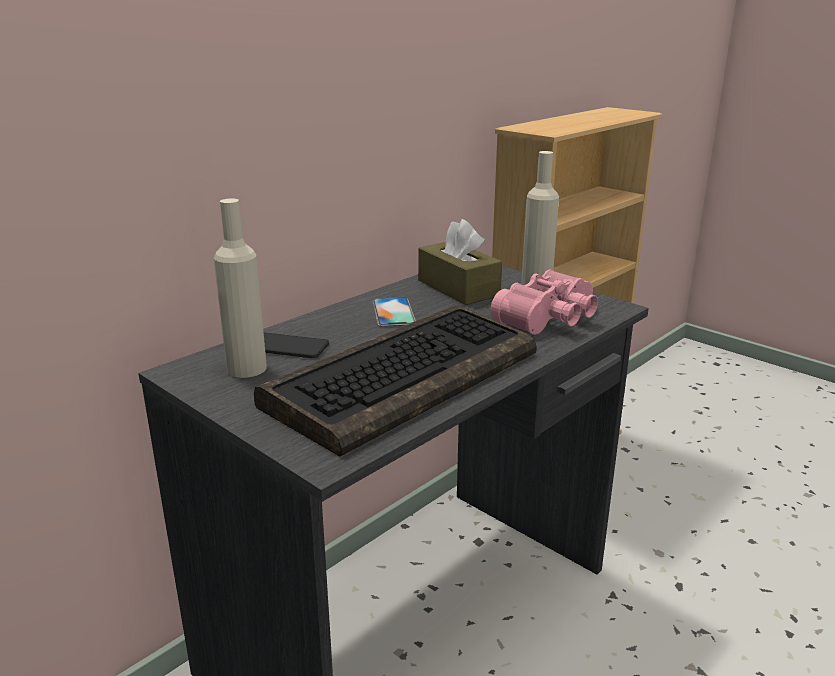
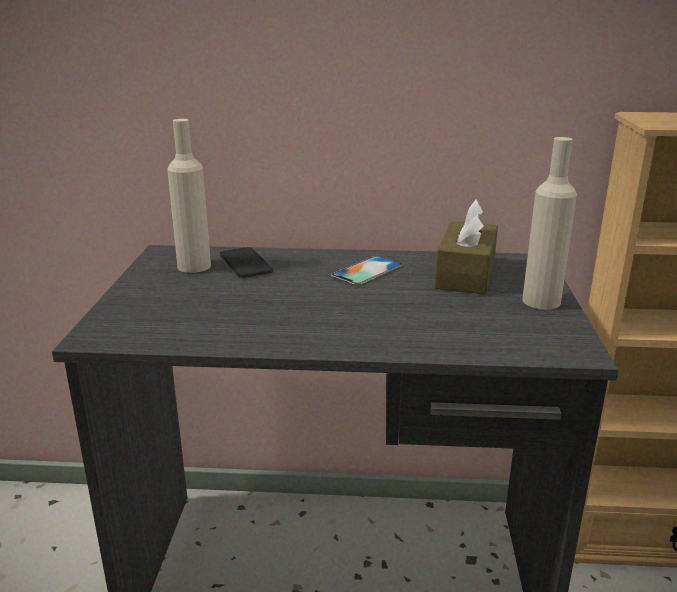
camera: 50 degrees right, 0 degrees up
keyboard [254,306,537,457] -> none
pink binoculars [490,269,598,335] -> none

